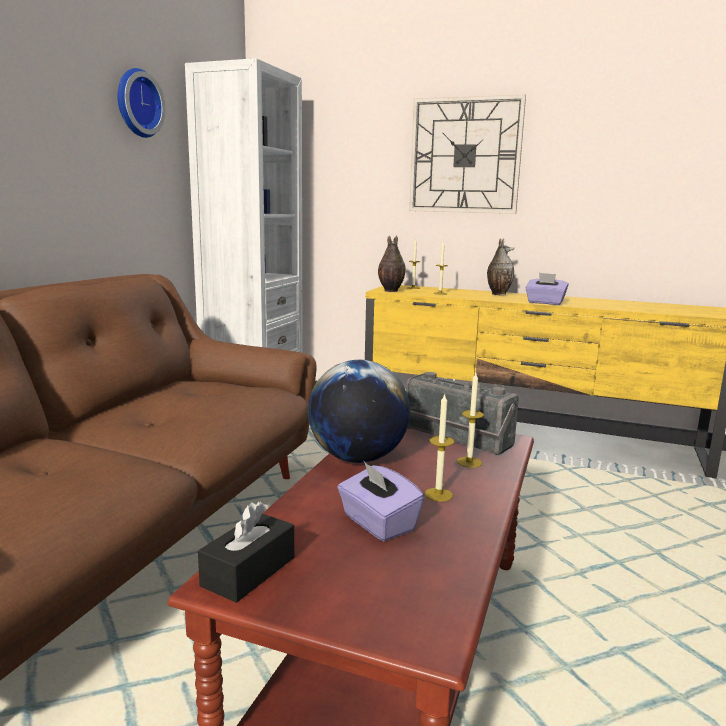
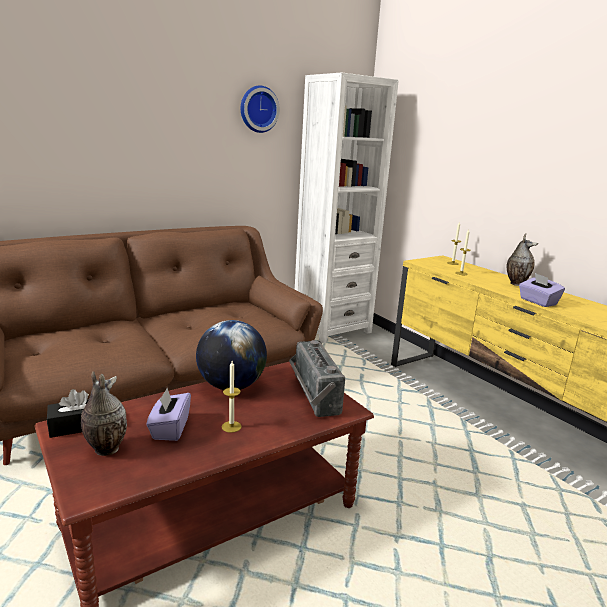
camera: 35 degrees right, 5 degrees up
vase [378,236,406,292] -> vase moved to [81,371,127,456]
wall clock [409,94,526,214] -> none
candle [457,373,484,468] -> none

